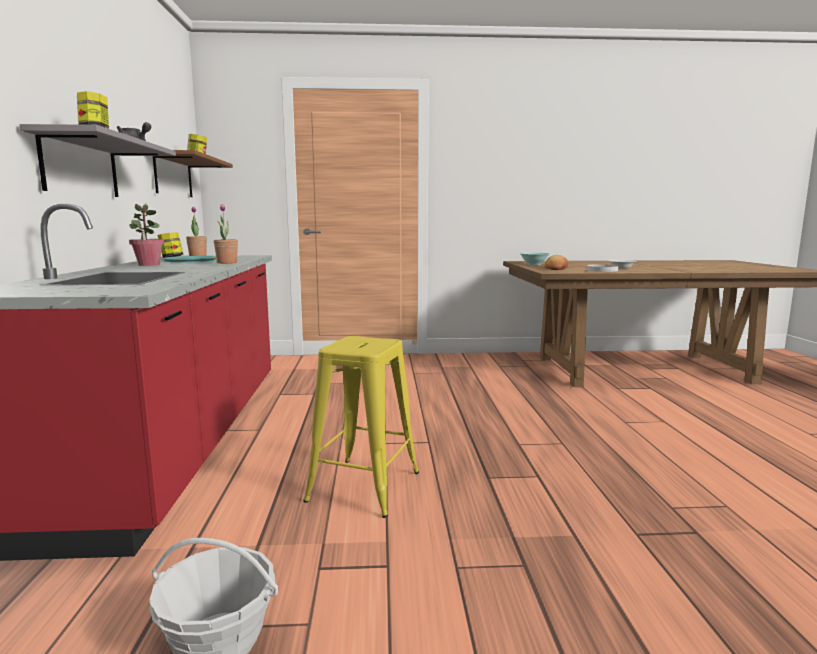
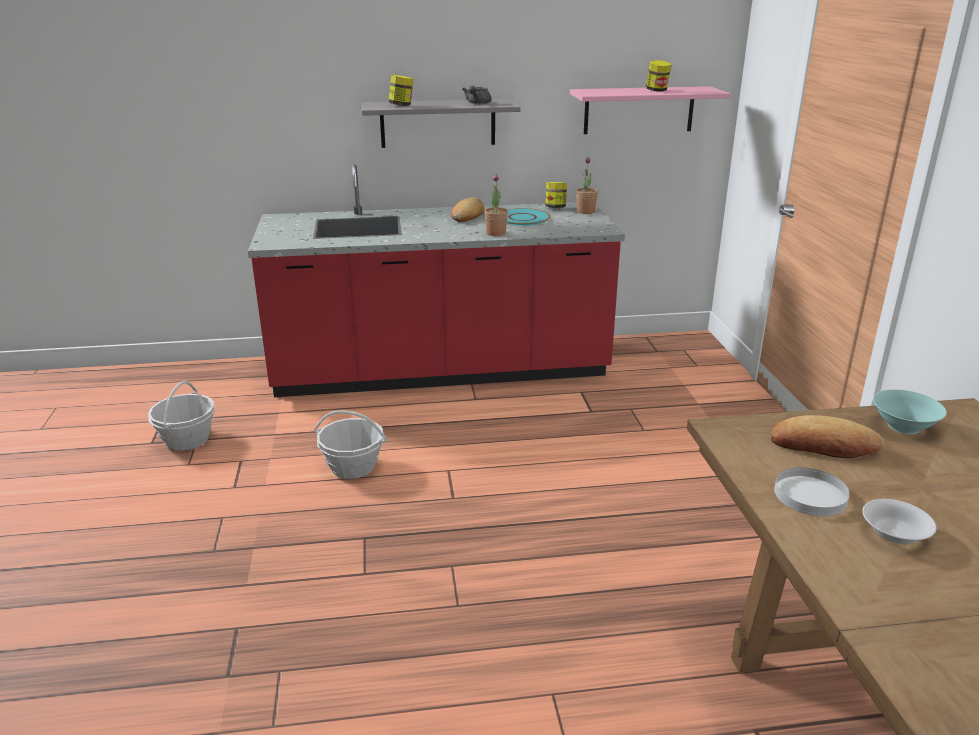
camera: 85 degrees right, 15 degrees up
potted plant [129,204,165,266] -> bread [451,198,484,222]
brown shelf [153,150,233,197] -> pink shelf [570,86,731,134]
yellow stool [303,336,419,518] -> basket [314,410,387,479]

